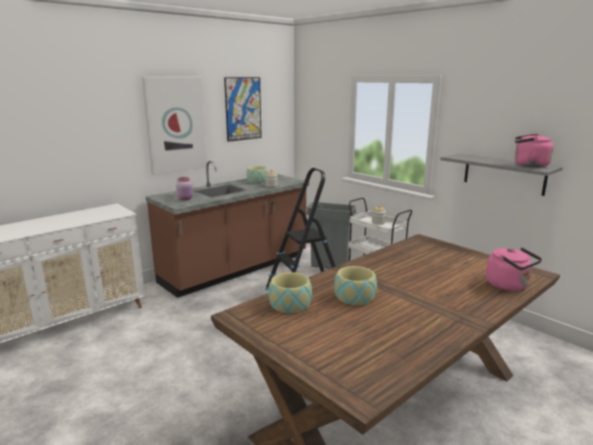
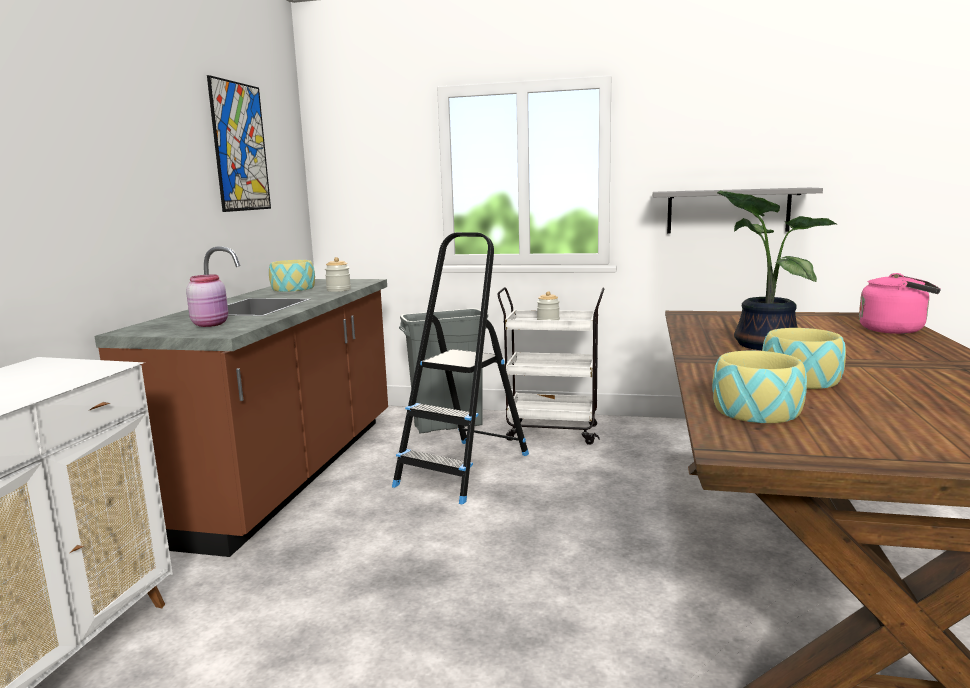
camera: 35 degrees left, 5 degrees down
picture [142,77,207,175] -> none
pink kettle [515,133,553,168] -> none
none -> potted plant [717,190,836,350]

